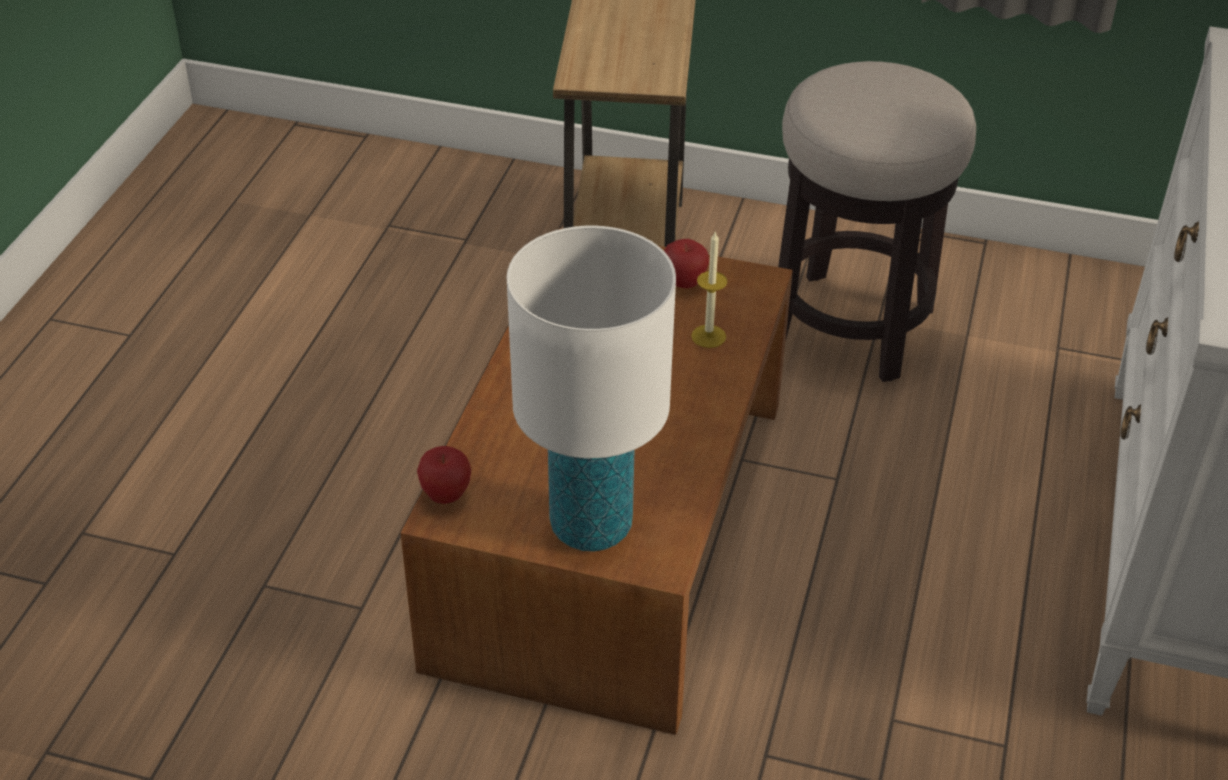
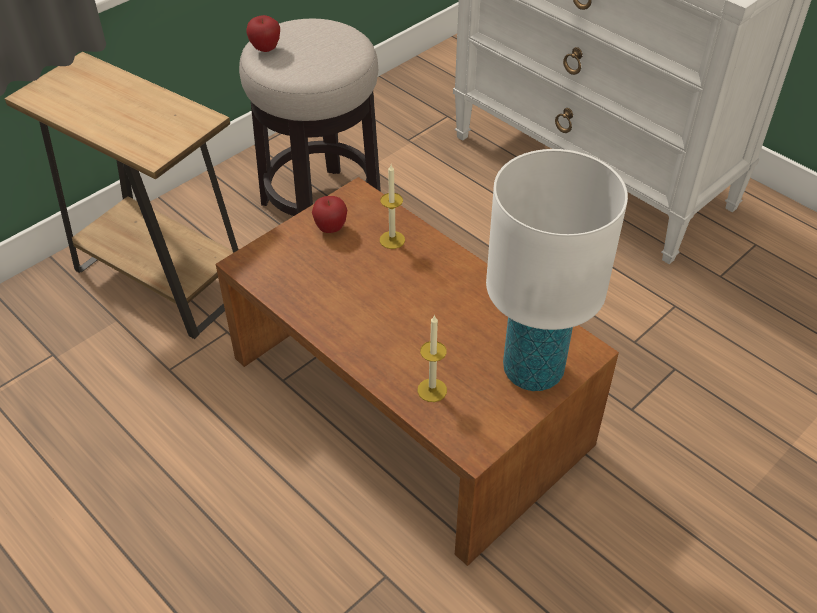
camera: 60 degrees left, 5 degrees up
apple [417,446,471,504] -> apple moved to [246,15,280,52]
none -> candle [418,315,447,402]

